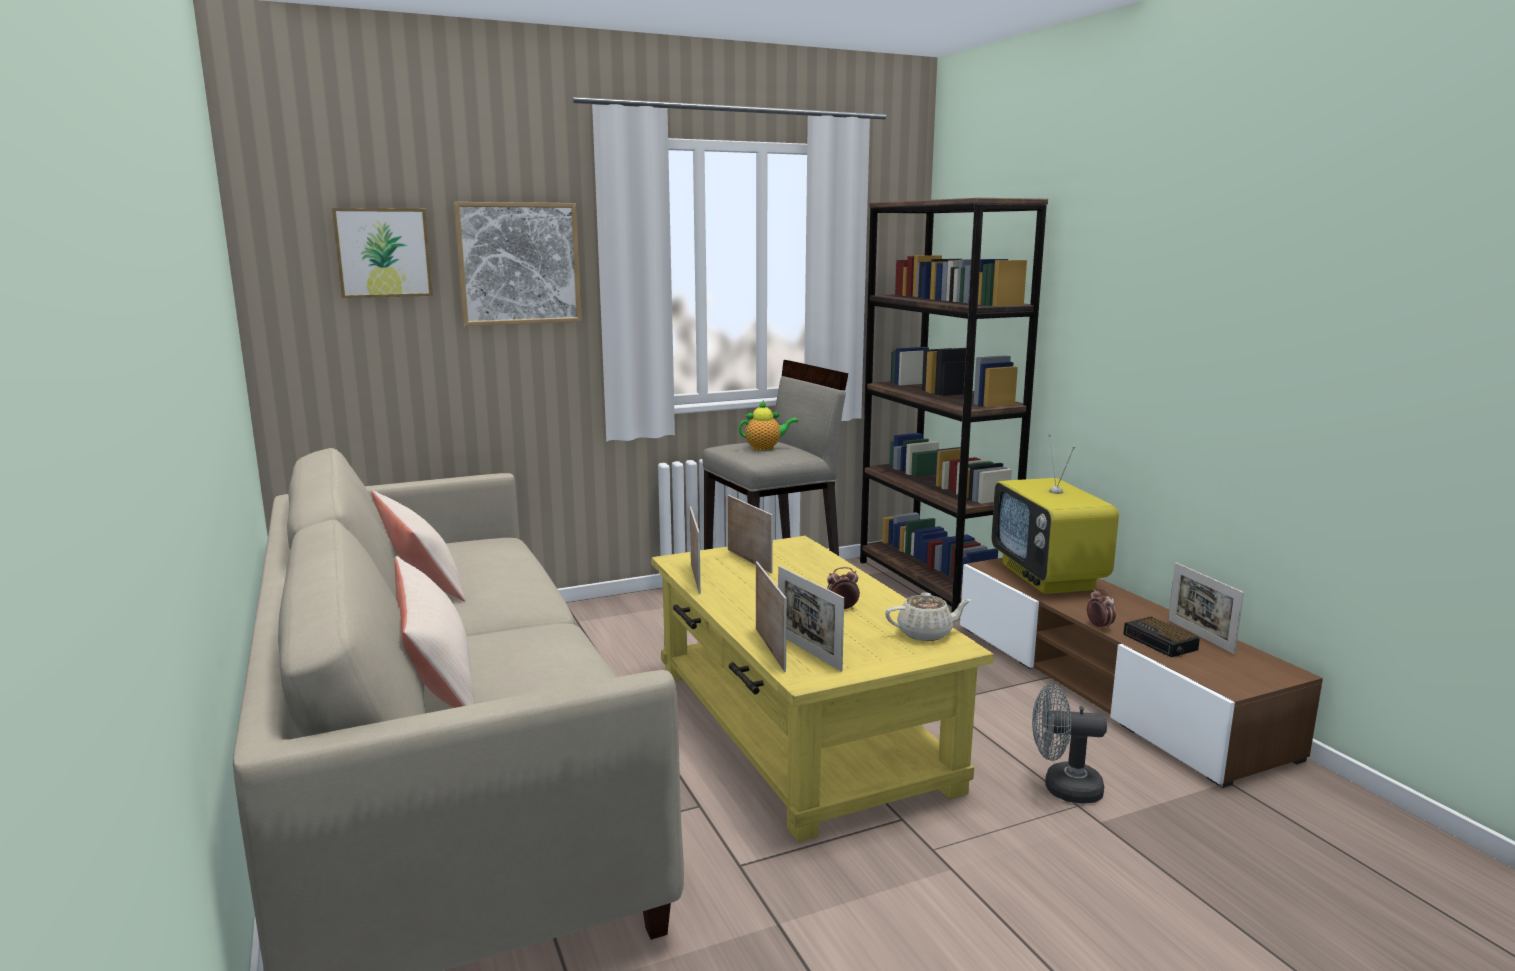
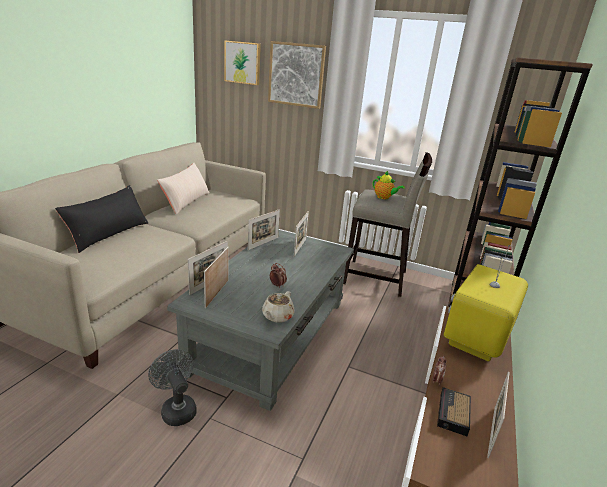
camera: 45 degrees right, 10 degrees up
beige pillow [394,556,475,708] -> black pillow [55,185,148,253]
yellow coffee table [651,536,994,842] -> grey coffee table [167,230,354,411]
beige teapot [885,592,971,641] -> beige teapot turned 75 degrees clockwise [262,291,295,323]
grey fan [1032,684,1107,803] -> grey fan moved to [148,349,197,426]

